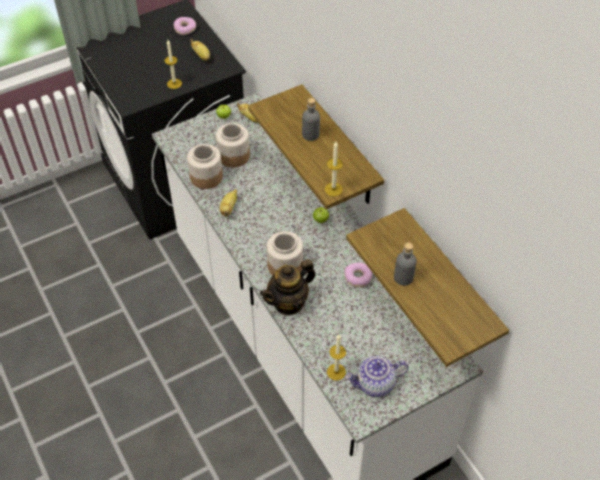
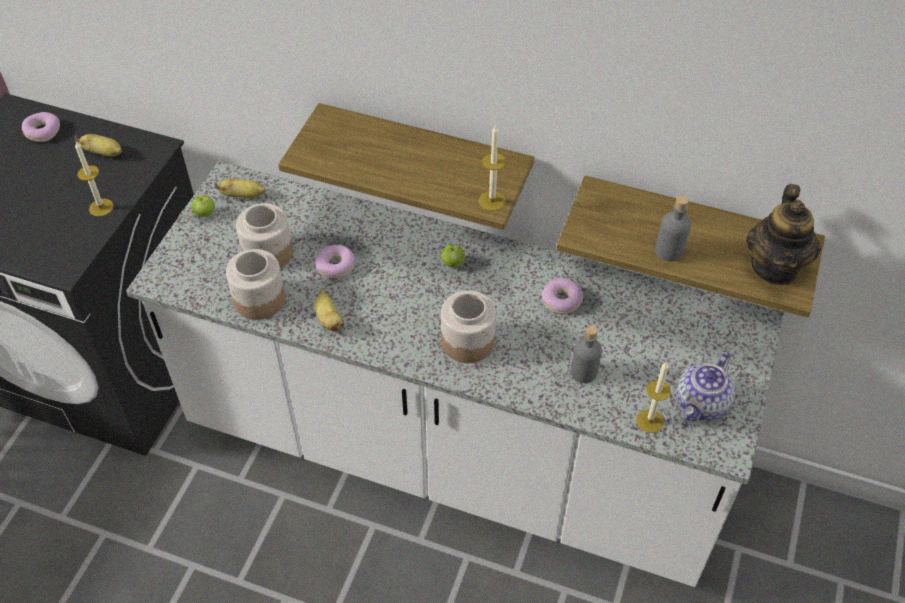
camera: 40 degrees left, 0 degrees up
teapot [260,259,316,316] -> teapot moved to [746,184,821,285]
grey bottle [302,98,320,141] -> grey bottle moved to [571,325,602,383]
none -> donut [315,245,355,278]

